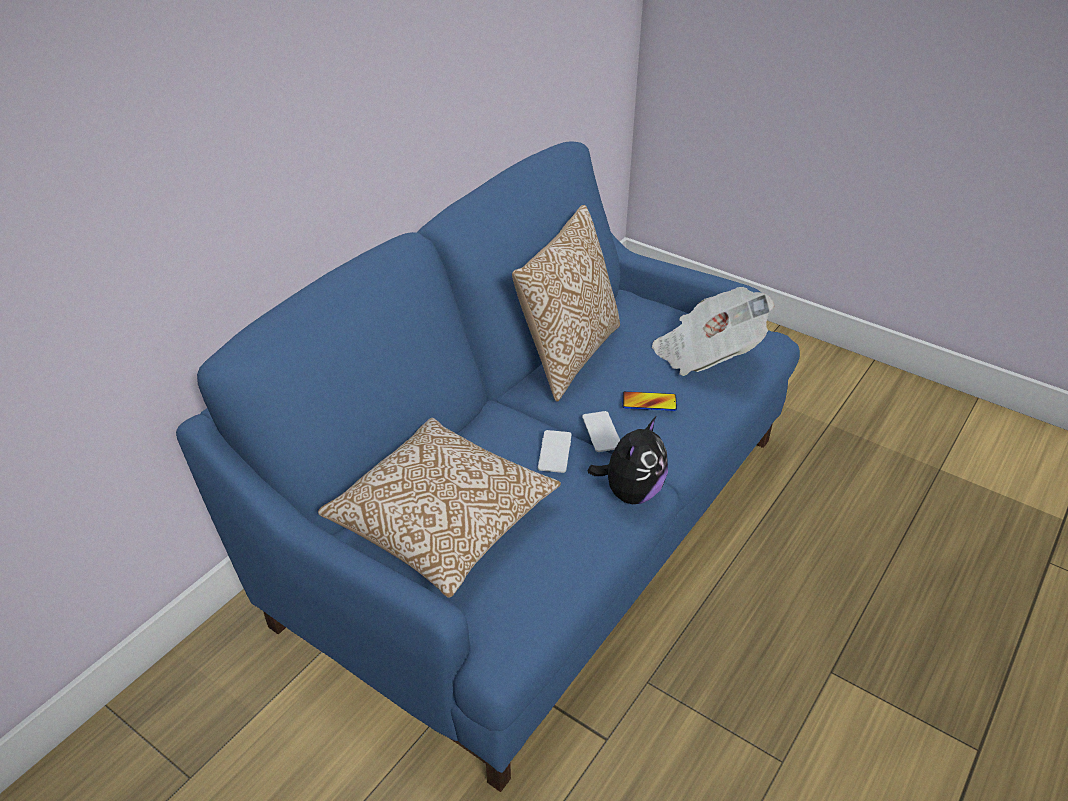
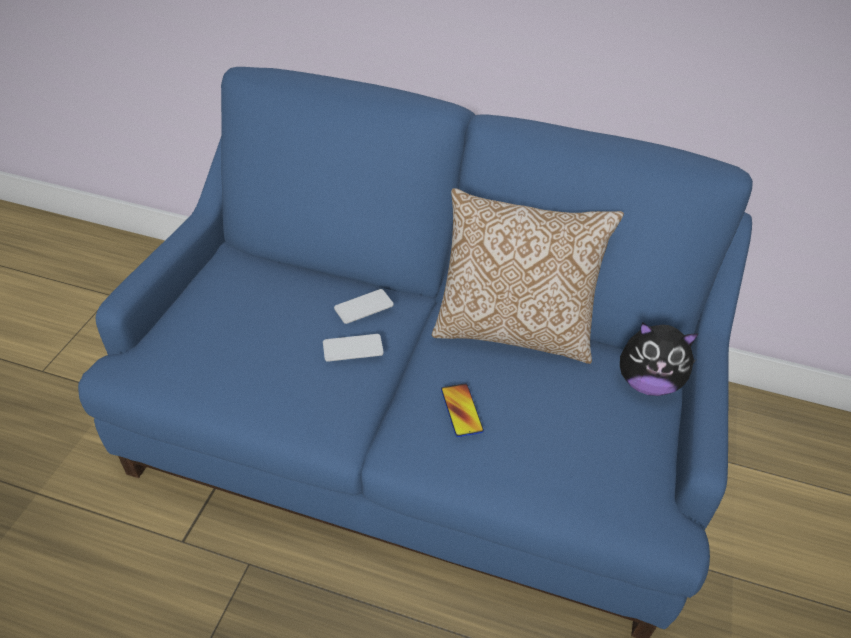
camera: 70 degrees right, 5 degrees up
pillow [318,418,561,597] -> none
phone [582,411,620,452] -> phone moved to [334,289,394,324]
plush toy [588,417,668,504] -> plush toy moved to [620,322,699,396]
newspaper [652,287,775,376] -> none

